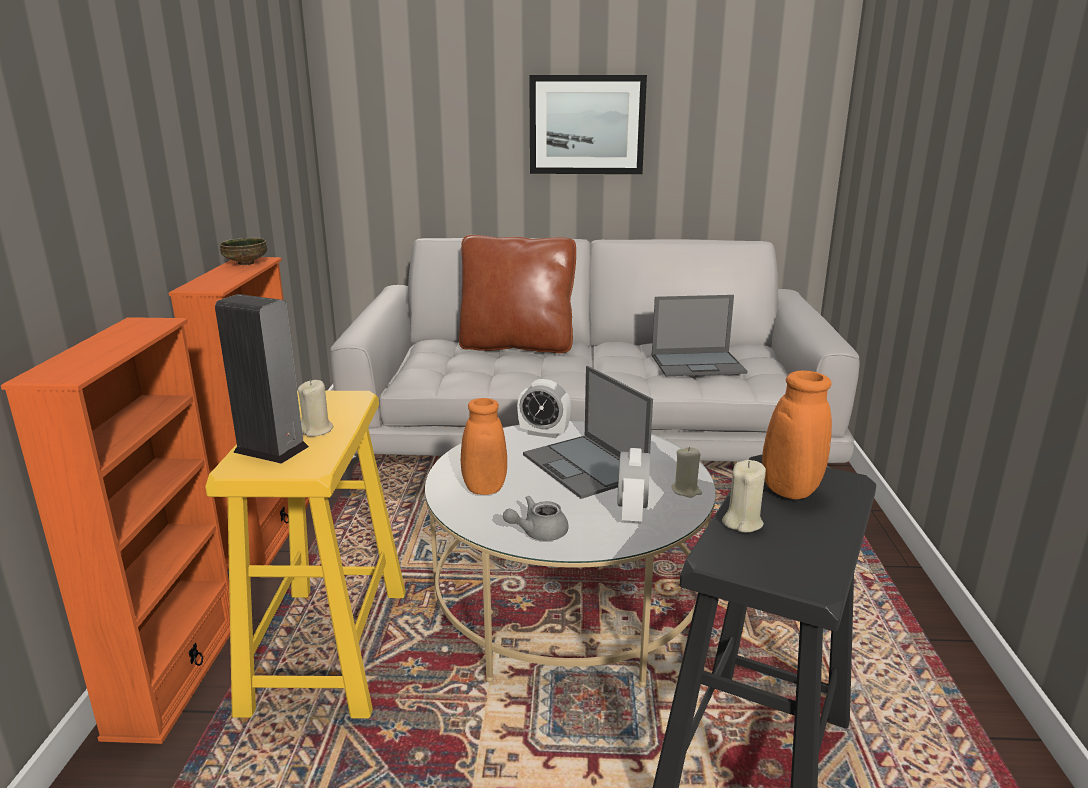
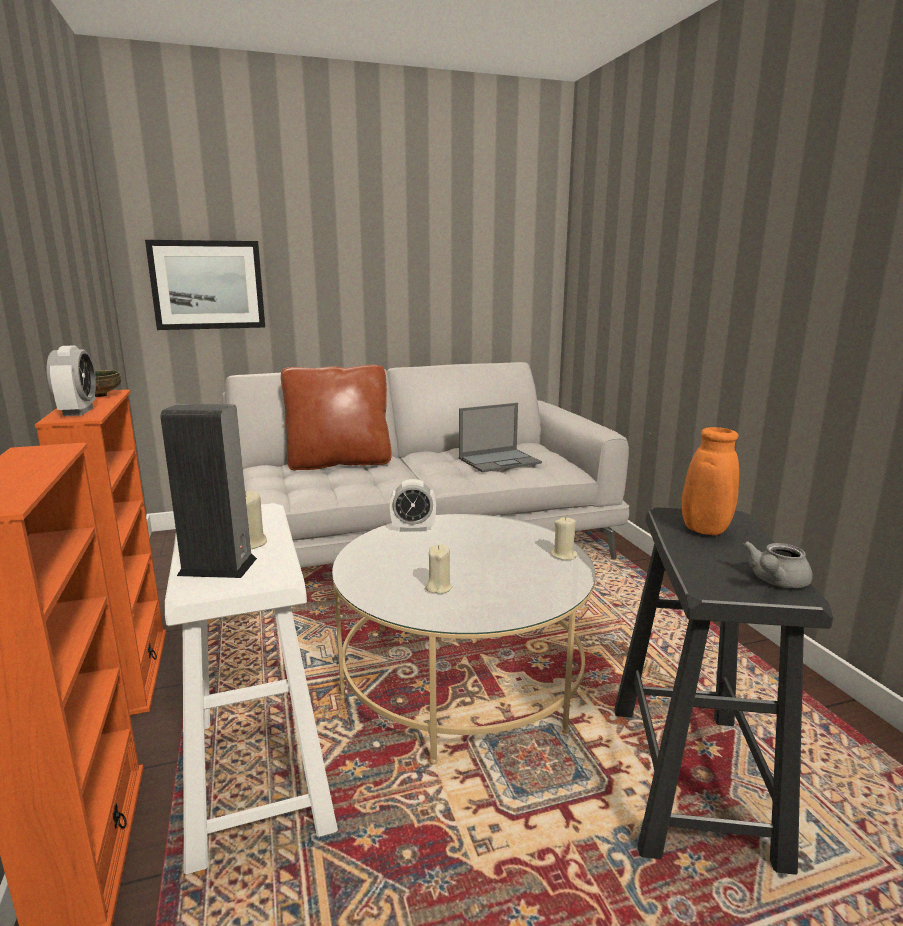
camera: 20 degrees left, 5 degrees down
yellow stool [205,390,406,718] -> white stool [165,503,338,874]
orange vase [461,398,507,495] -> none
grey teapot [503,496,569,541] -> grey teapot moved to [743,541,813,588]
laptop [523,366,653,499] -> none
picture [529,75,647,174] -> picture moved to [145,240,265,330]
alarm clock [617,448,650,524] -> alarm clock moved to [47,346,96,416]
beige candle [722,460,766,533] -> beige candle moved to [425,544,452,594]

